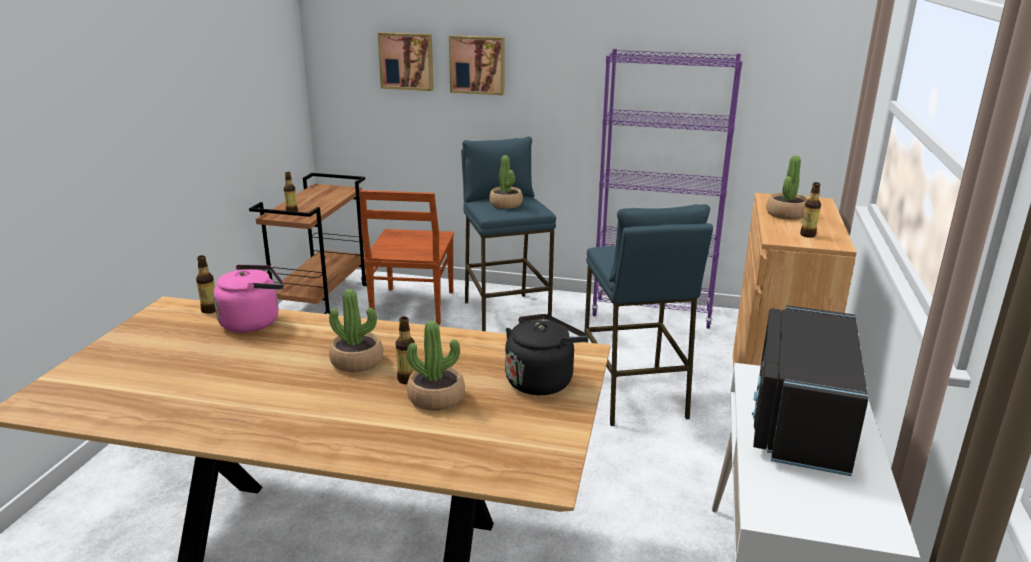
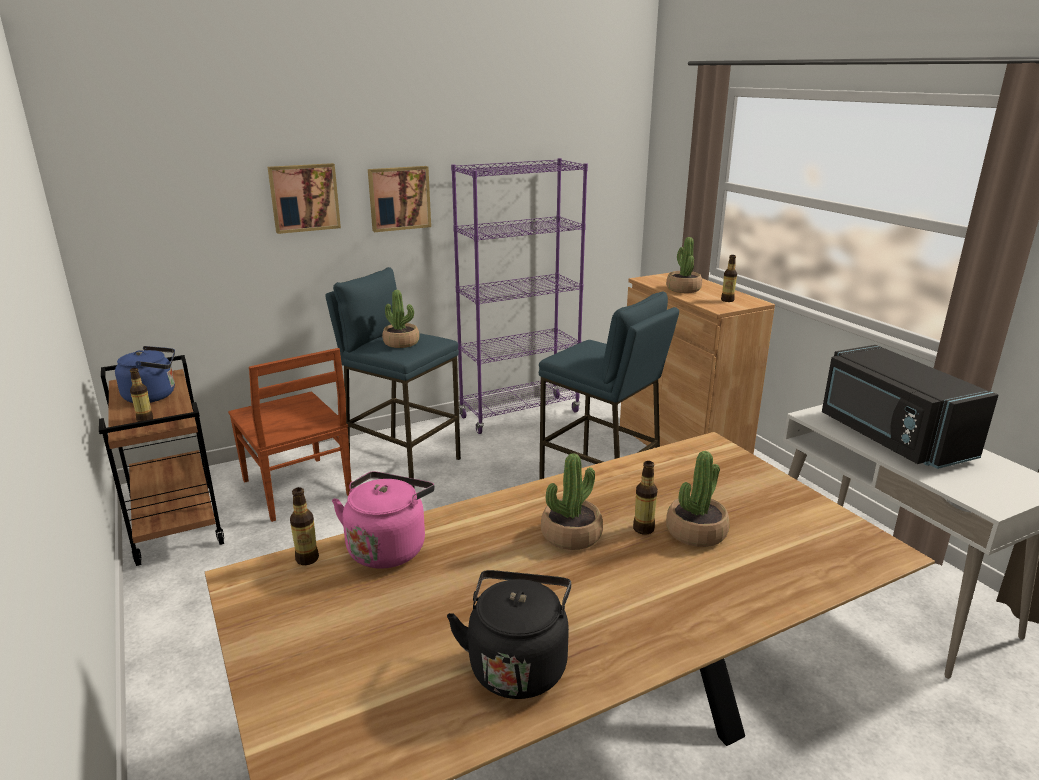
camera: 40 degrees left, 0 degrees up
picture [378,32,434,91] -> picture moved to [368,166,431,232]
black kettle [505,314,588,395] -> black kettle moved to [447,570,571,699]
none -> blue kettle [115,346,175,403]

